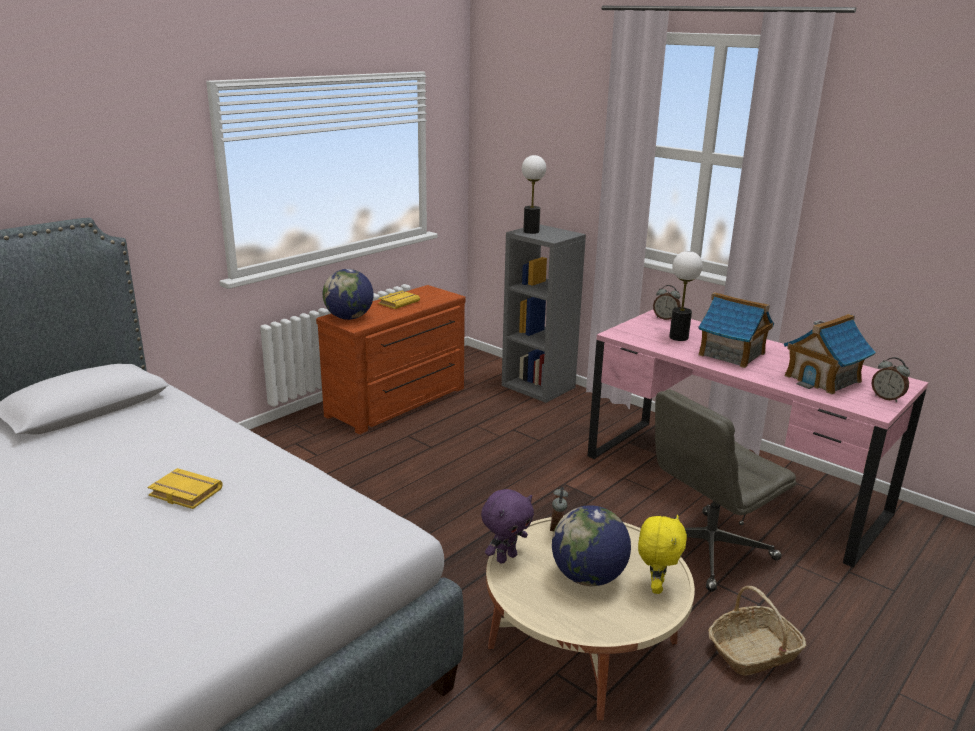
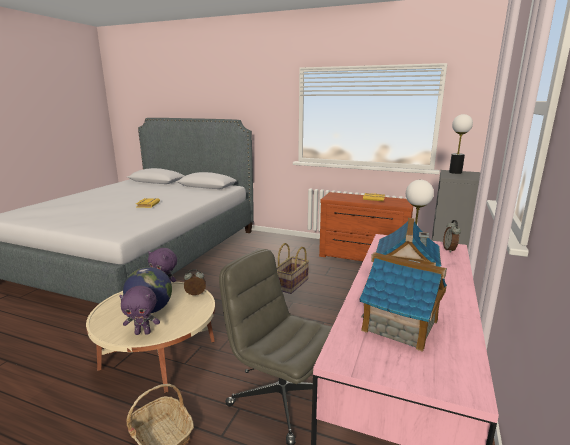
camera: 70 degrees right, 5 degrees down
globe [323,269,374,320] -> none
yellow plush toy [638,515,687,594] -> purple plush toy [119,286,160,335]
alarm clock [872,357,910,402] -> none
none -> basket [276,243,309,294]

